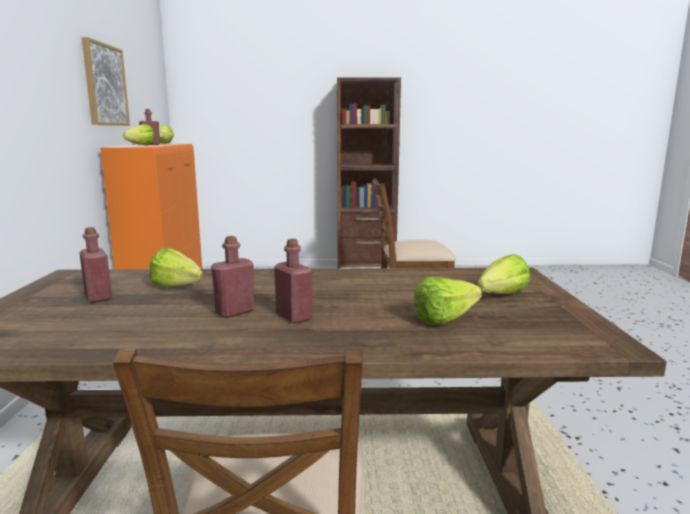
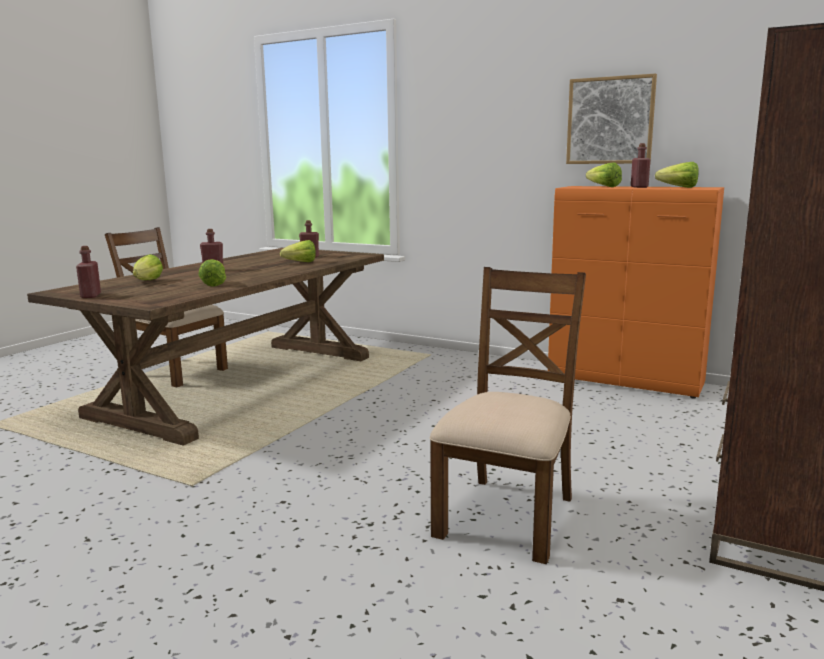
camera: 120 degrees right, 0 degrees up
red bottle [211,236,254,318] -> red bottle moved to [76,246,101,298]
lettuce [477,254,530,294] -> lettuce moved to [198,259,226,287]

